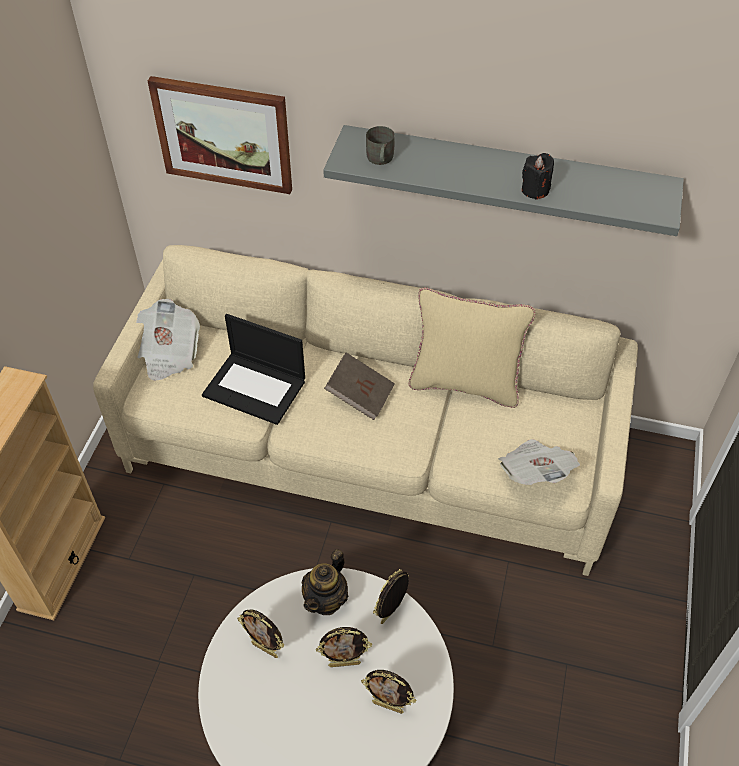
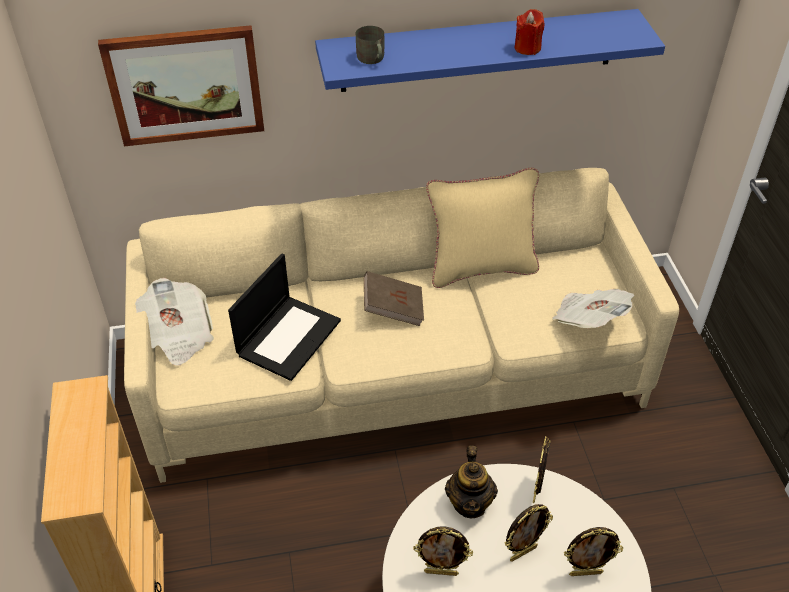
camera: 25 degrees left, 5 degrees down
laptop [202,314,305,425] -> laptop turned 60 degrees counterclockwise [228,253,341,381]
grey shelf [323,125,684,236] -> blue shelf [315,9,665,92]
black candle [522,153,554,200] -> red candle [515,9,545,55]

